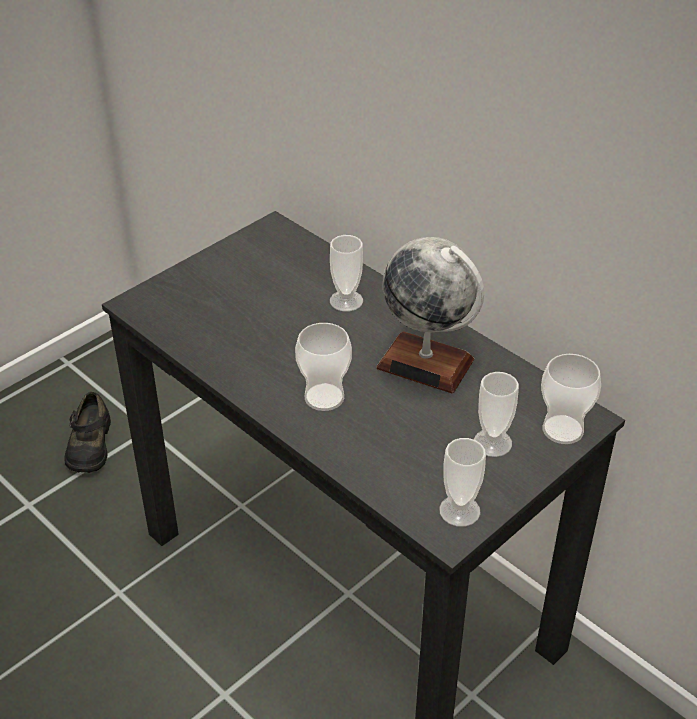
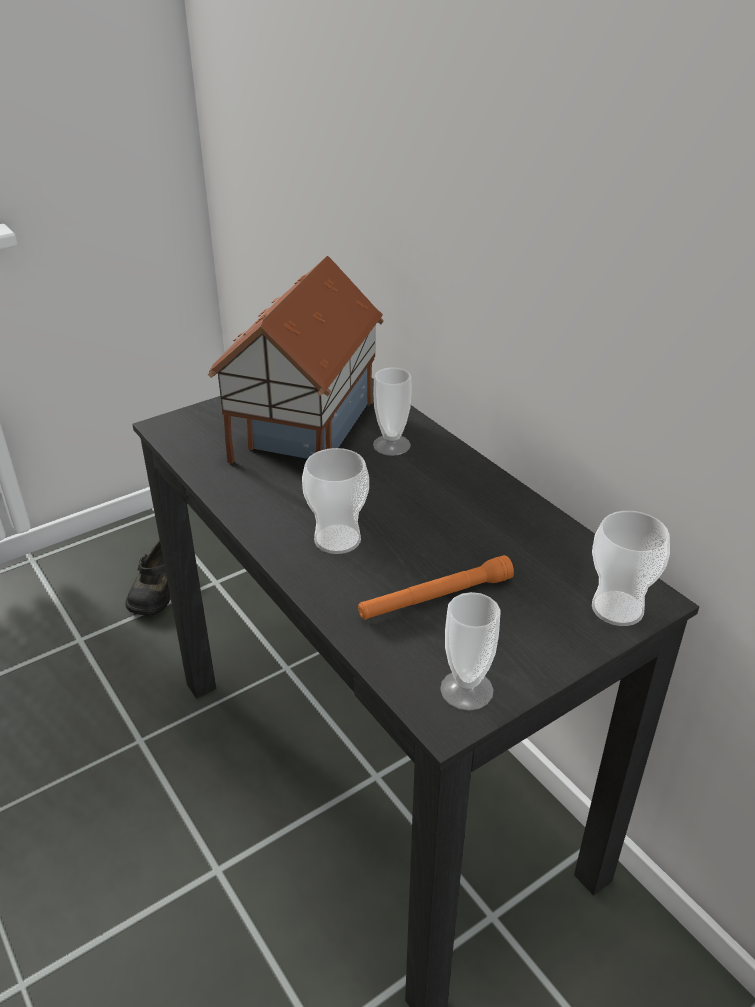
camera: 10 degrees right, 5 degrees down
globe [376,237,484,394] -> none
cup [474,372,519,457] -> none
none -> toy house [208,256,384,464]
none -> orange flashlight [358,555,514,620]

